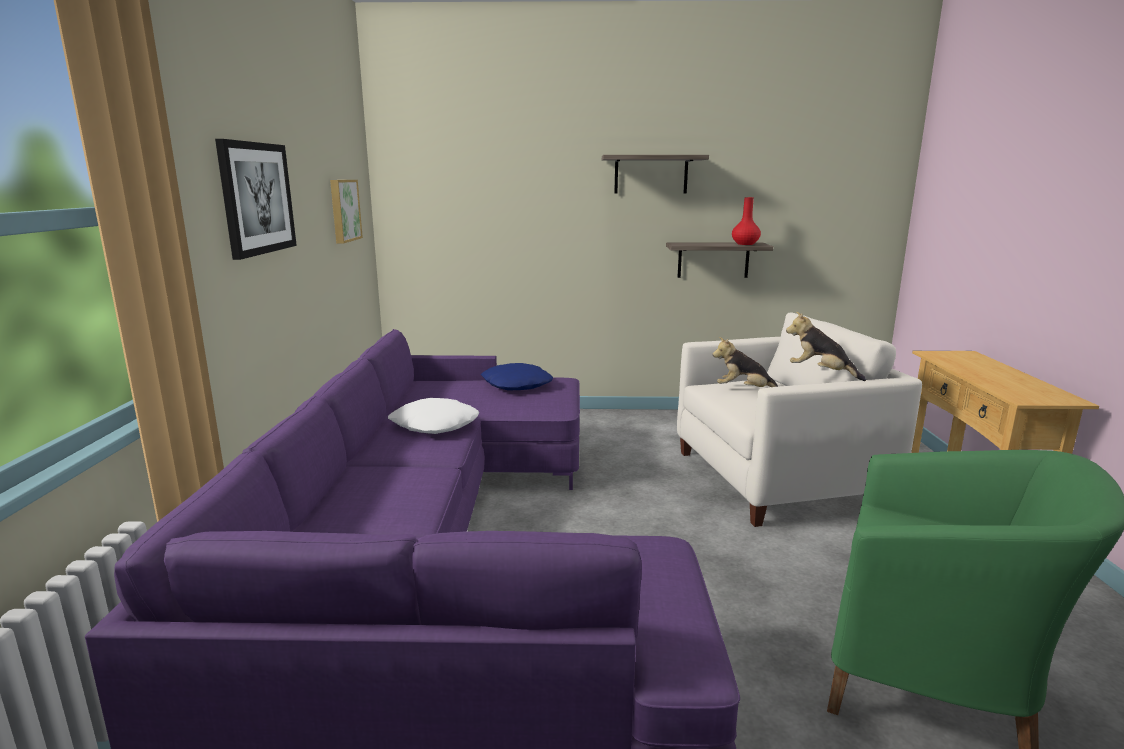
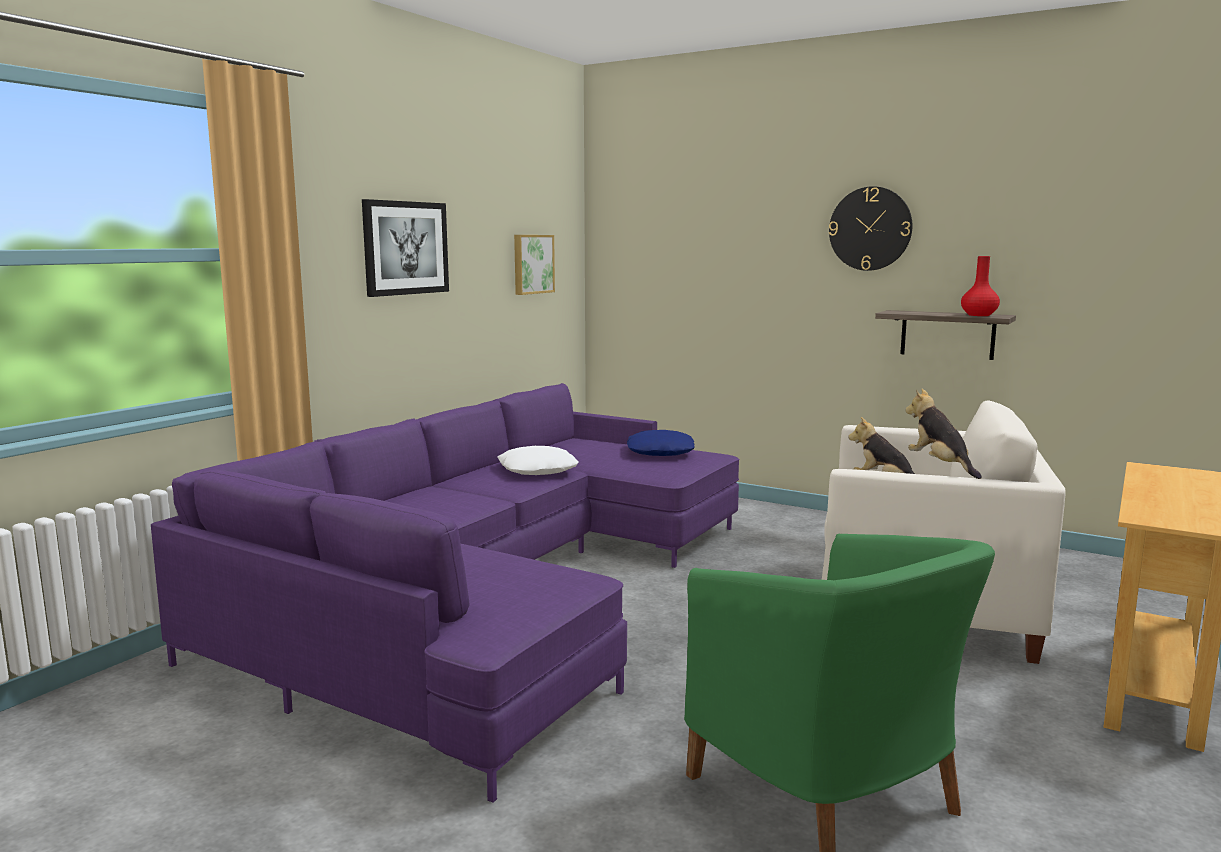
camera: 30 degrees right, 5 degrees down
shelf [602,155,709,194] -> wall clock [829,186,912,271]

